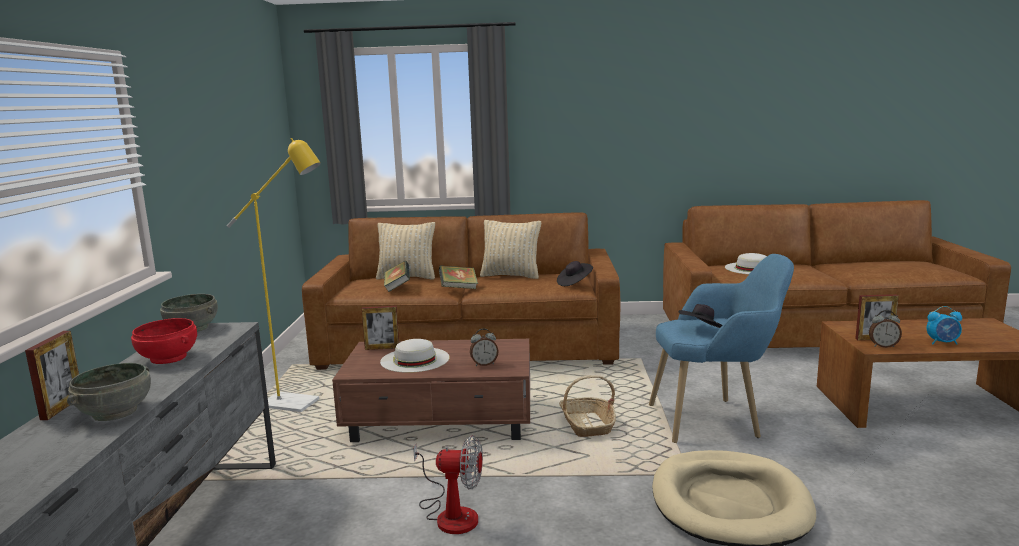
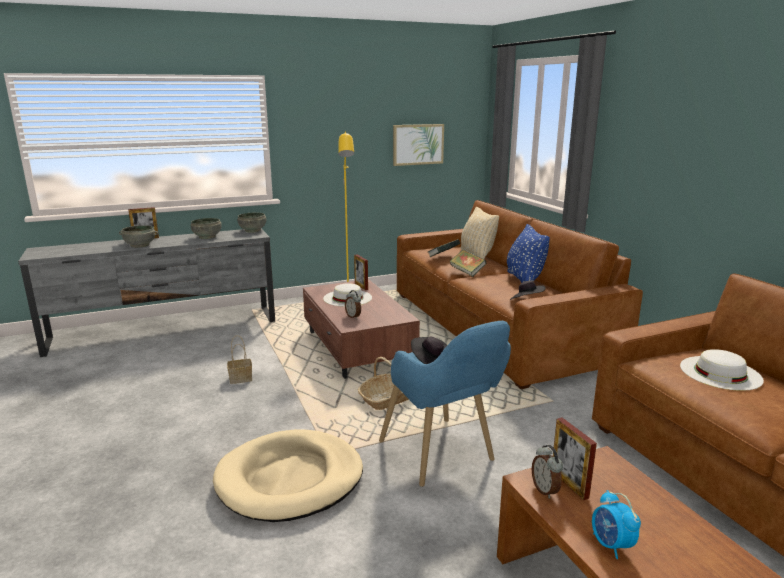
camera: 65 degrees right, 5 degrees up
red bowl [131,318,197,364] -> grey bowl [191,218,222,239]
fan [413,435,483,534] -> basket [227,335,252,384]
beige pillow [480,220,541,279] -> blue pillow [507,224,550,283]
none -> picture [393,124,444,166]

